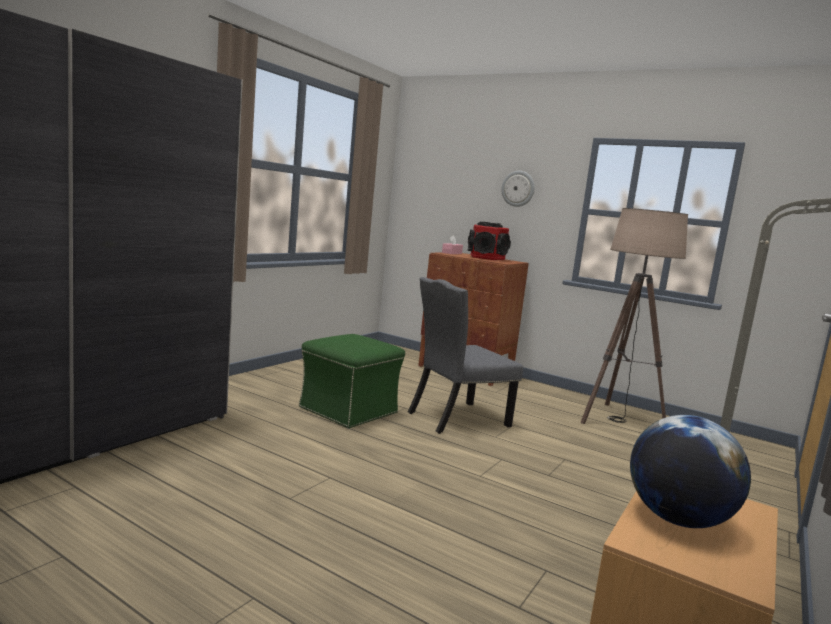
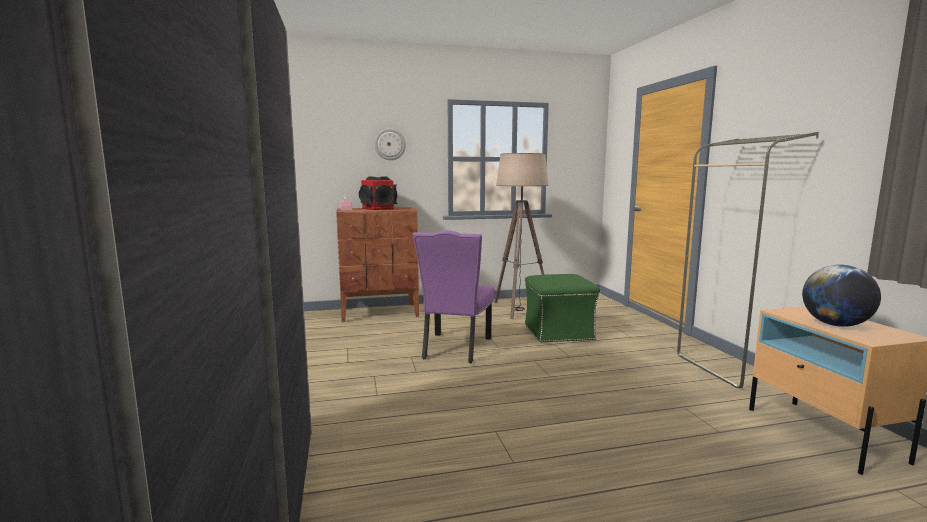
camera: 45 degrees left, 0 degrees up
green ottoman [299,334,405,429] -> green ottoman moved to [525,274,600,343]
grey chair [408,277,523,434] -> purple chair [413,230,495,363]

